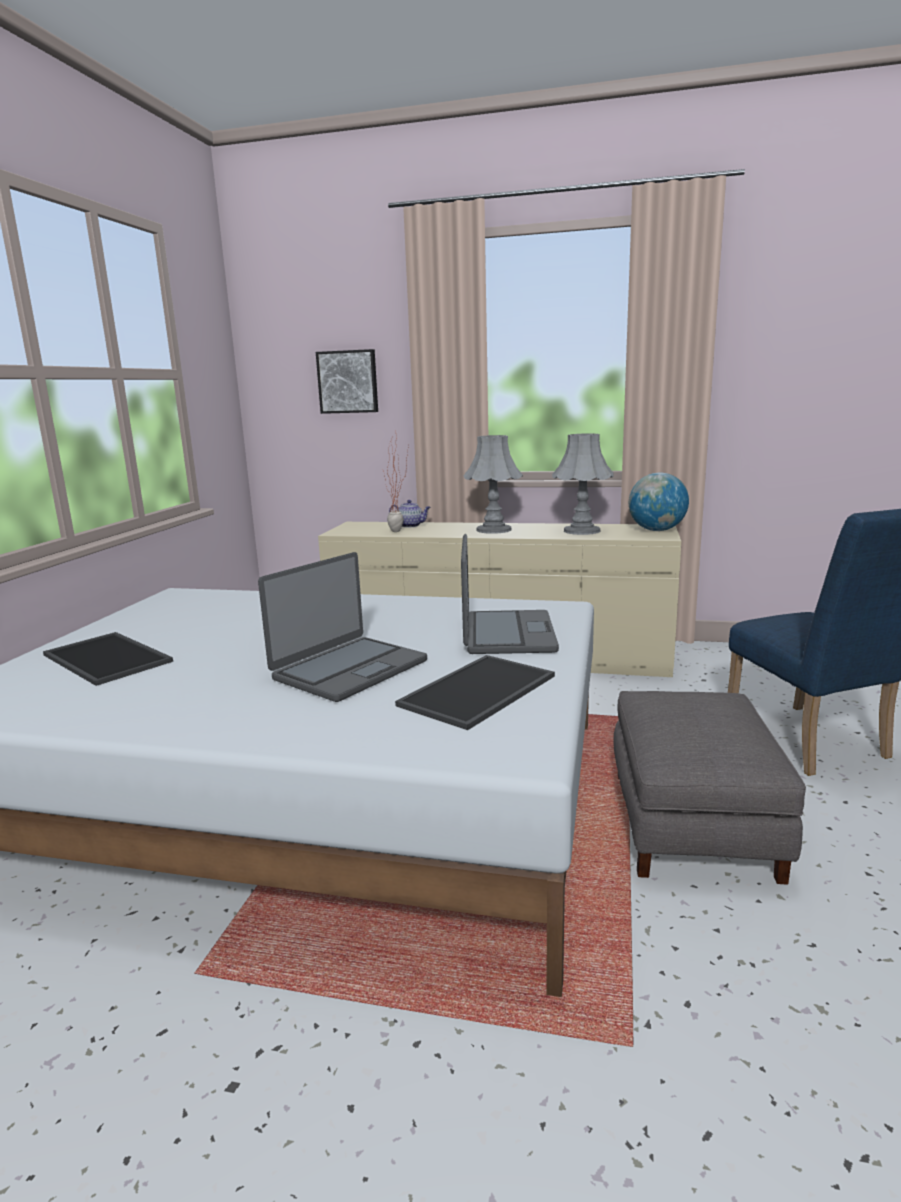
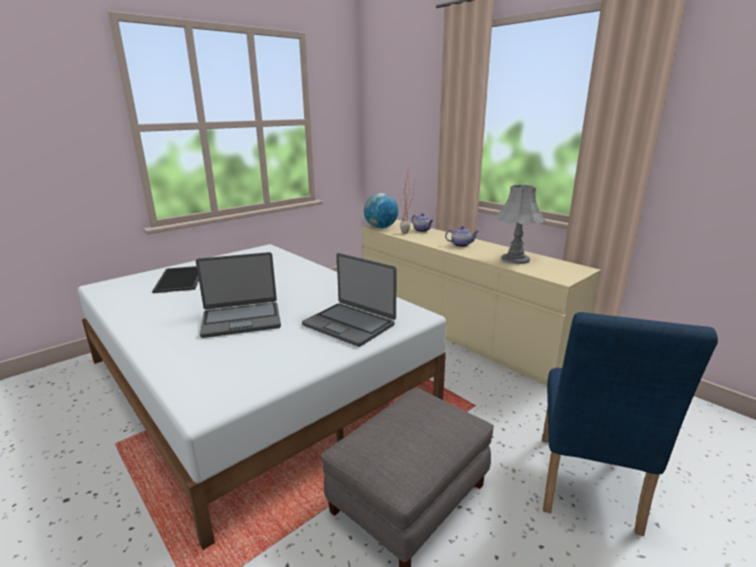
camera: 35 degrees right, 5 degrees up
picture [316,349,378,414] -> none
tray [395,655,555,730] -> none
laptop [461,534,559,654] -> laptop turned 90 degrees clockwise [302,253,397,347]
grey table lamp [463,435,523,534] -> teapot [445,226,479,247]
globe [629,473,689,531] -> globe moved to [364,193,398,228]

